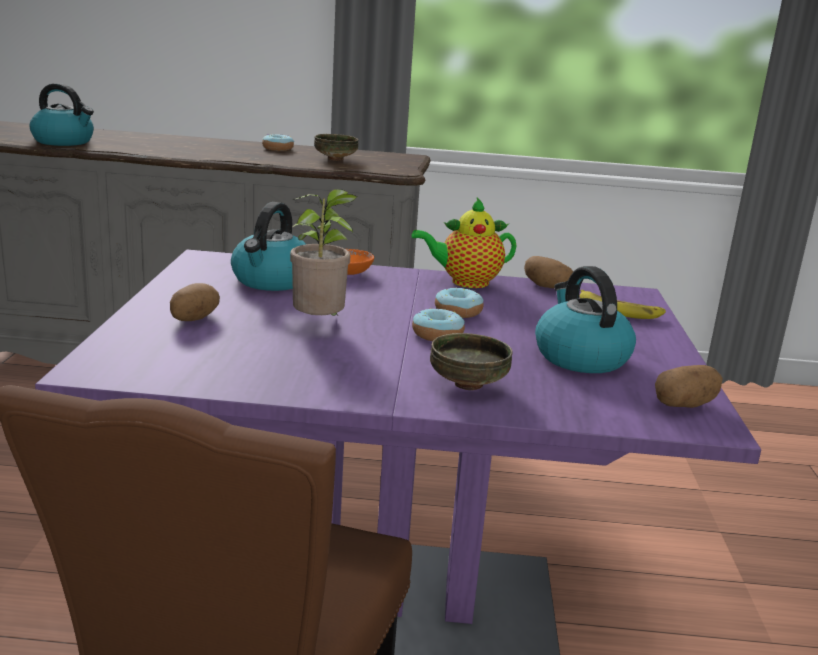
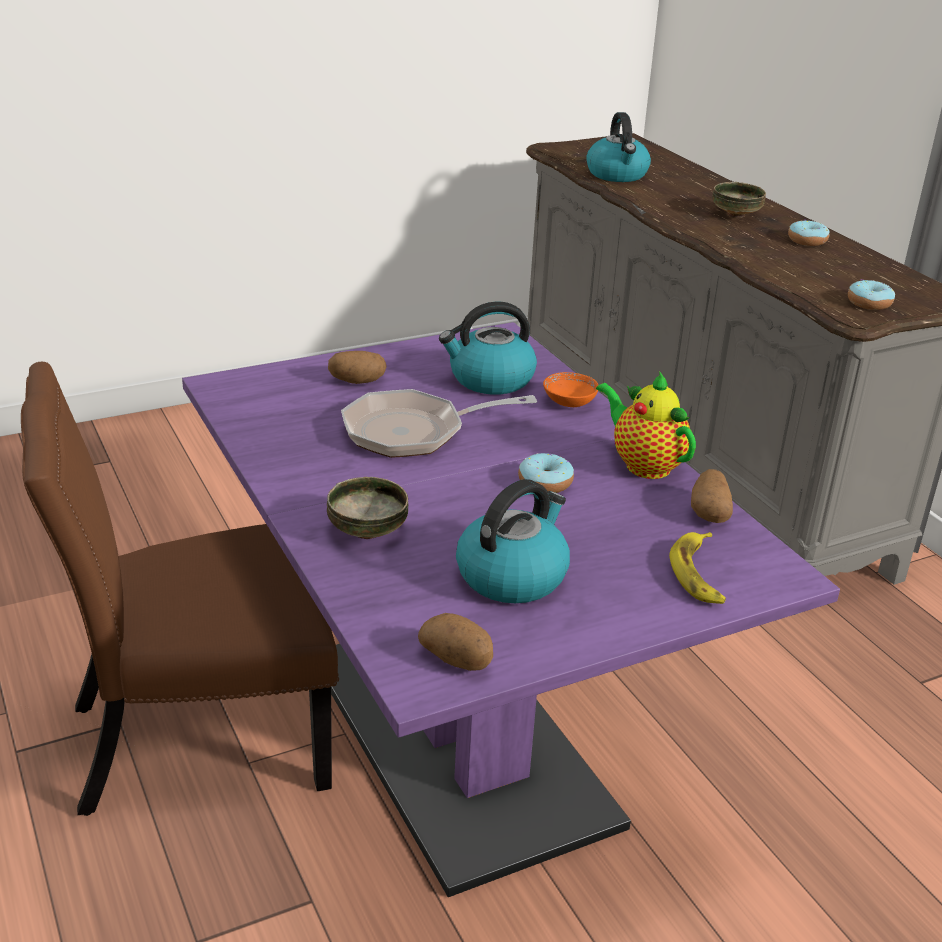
camera: 60 degrees right, 10 degrees up
potted plant [290,189,358,316] -> frying pan [341,389,537,458]
bowl [314,134,358,161] -> bowl moved to [712,182,766,218]
donut [412,308,465,341] -> donut moved to [848,280,895,310]

